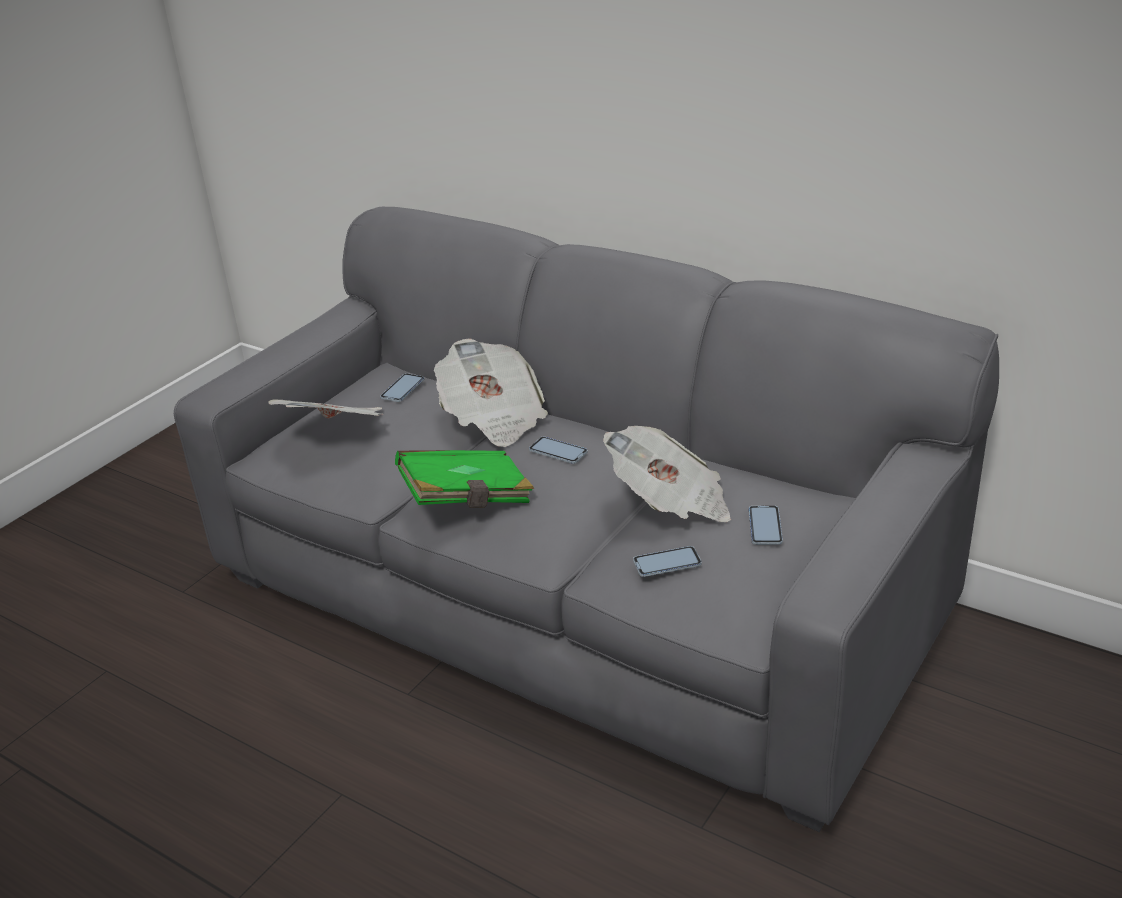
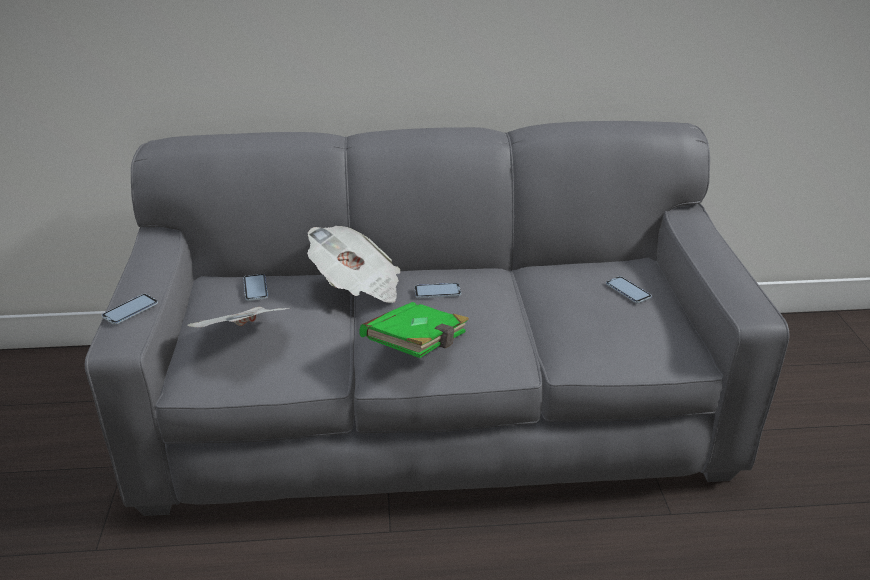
camera: 40 degrees left, 0 degrees up
newspaper [603,426,731,522] -> none
phone [633,546,702,577] -> phone moved to [102,294,158,325]

